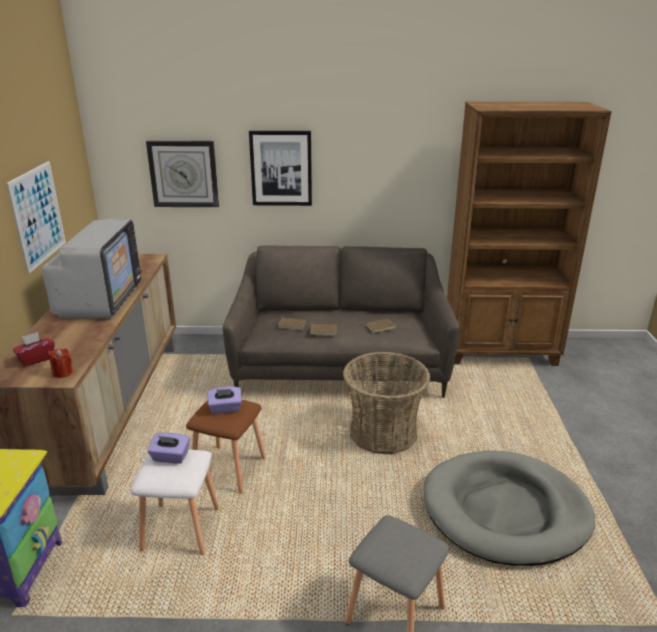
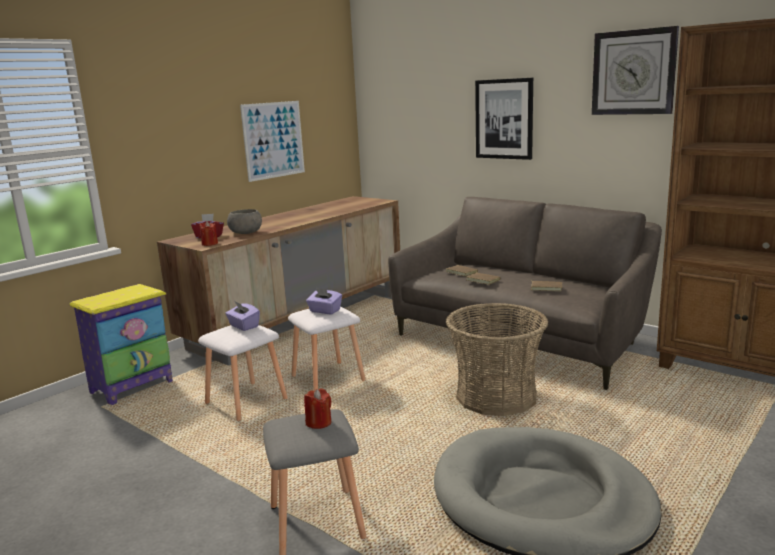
camera: 40 degrees right, 10 degrees down
television [41,220,142,319] -> none
wall clock [146,141,219,207] -> wall clock moved to [592,26,679,115]
brown stool [186,400,266,494] -> white stool [288,306,366,391]
none -> grey bowl [227,209,262,234]
none -> red candle [304,389,332,429]

